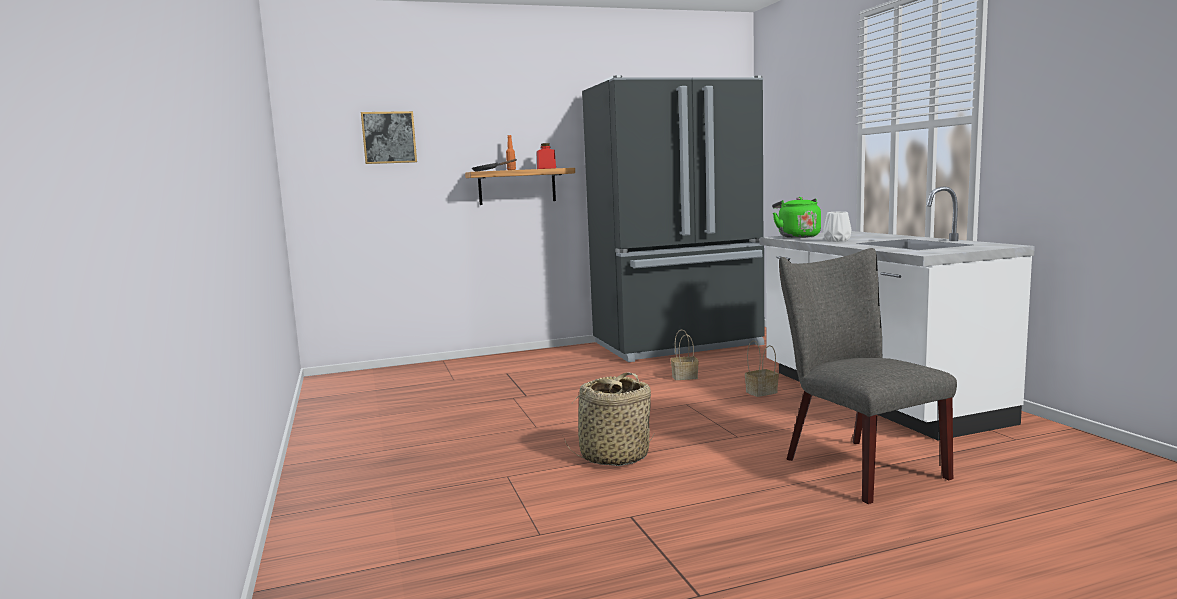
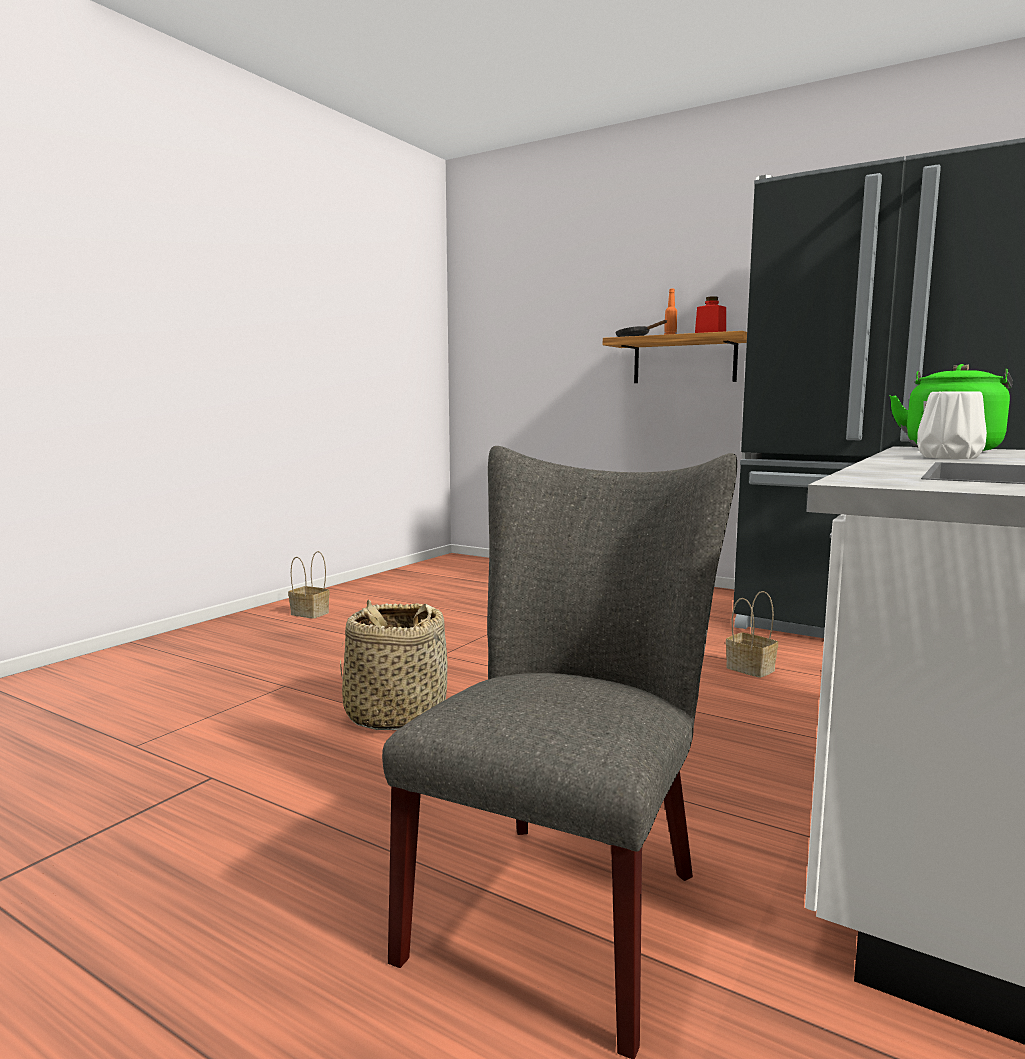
camera: 50 degrees right, 0 degrees up
picture [361,111,417,164] -> none
basket [745,340,779,397] -> basket moved to [288,551,330,619]

